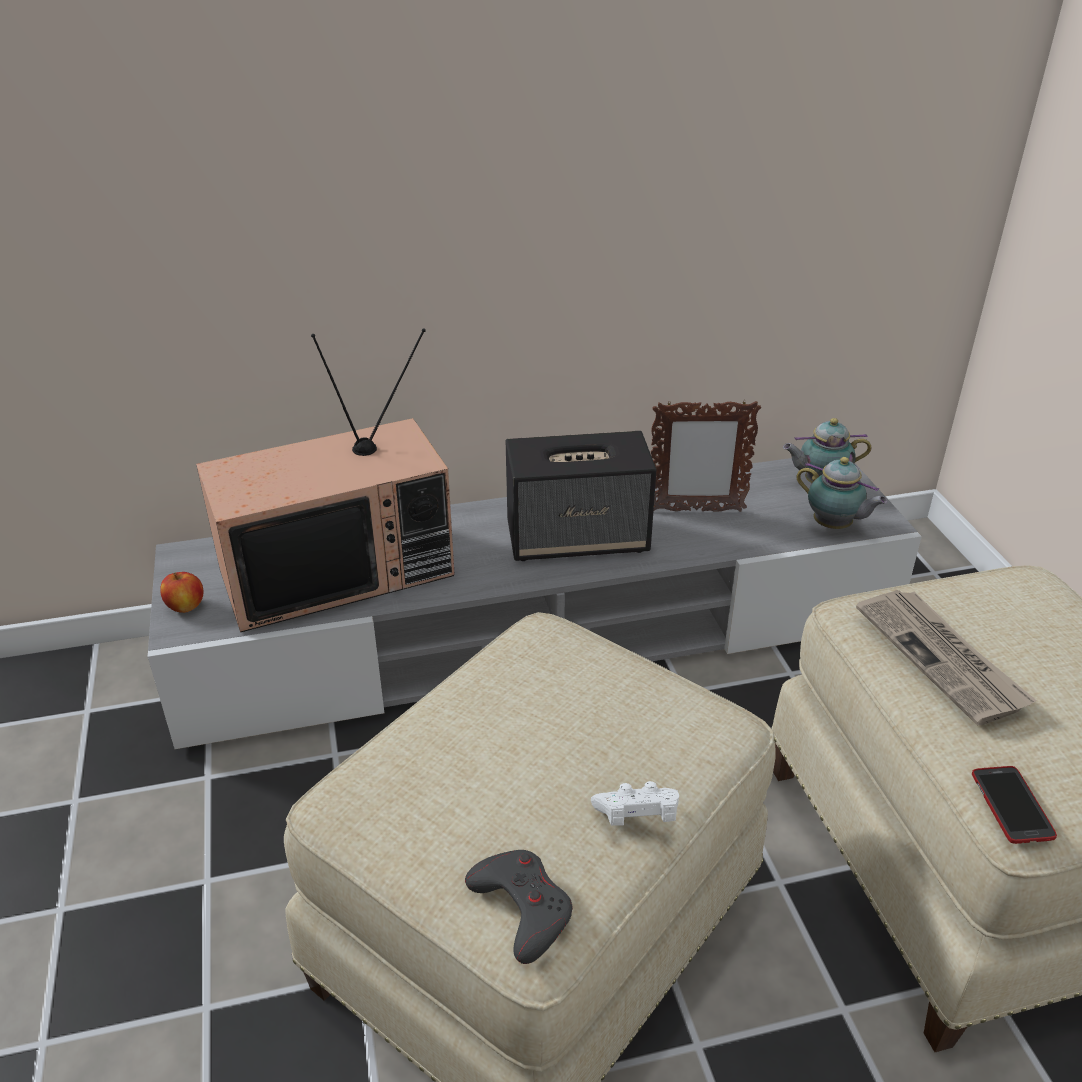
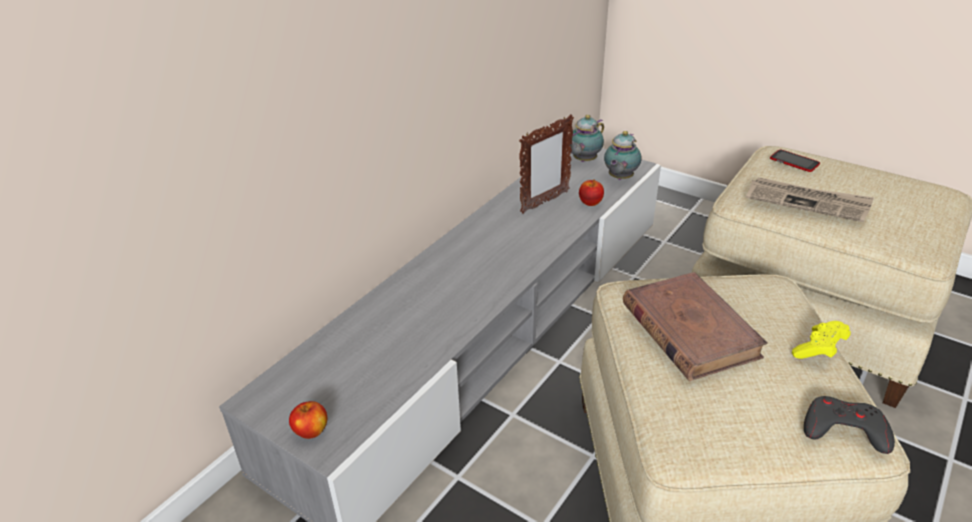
camera: 40 degrees left, 0 degrees up
television [196,328,455,632] -> none
speaker [506,431,657,561] -> none
white game controller [591,781,679,826] -> yellow game controller [792,321,851,359]
teapot [796,457,888,529] -> teapot turned 120 degrees clockwise [604,131,641,180]
phone [972,766,1057,844] -> phone moved to [770,149,820,172]
none -> apple [579,179,604,206]
none -> brown book [623,272,768,381]

